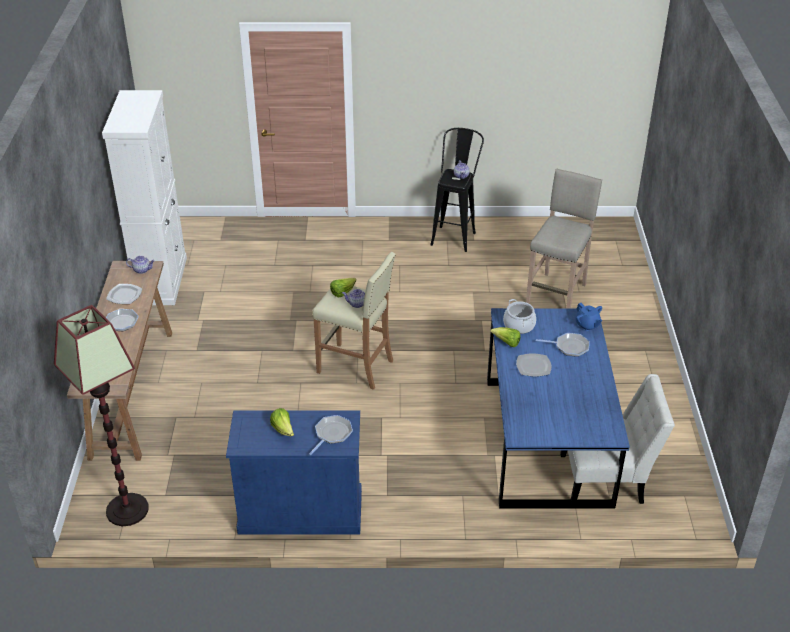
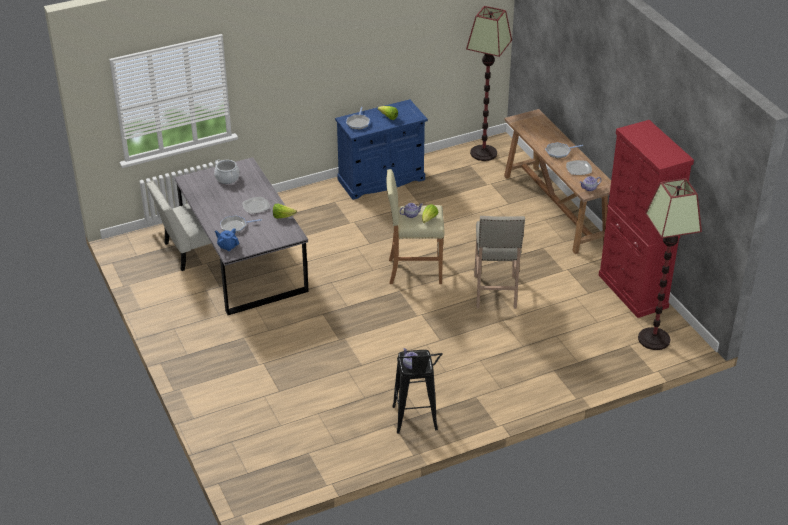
camera: 155 degrees right, 0 degrees up
white cabinet [102,90,187,305] -> red cabinet [599,120,694,318]
blue dining table [487,308,630,509] -> grey dining table [174,157,309,315]
cooking pot [503,299,536,334] -> cooking pot moved to [214,159,240,184]
beige stool [526,169,602,308] -> beige stool moved to [474,216,525,309]
none -> floor lamp [638,178,702,350]

